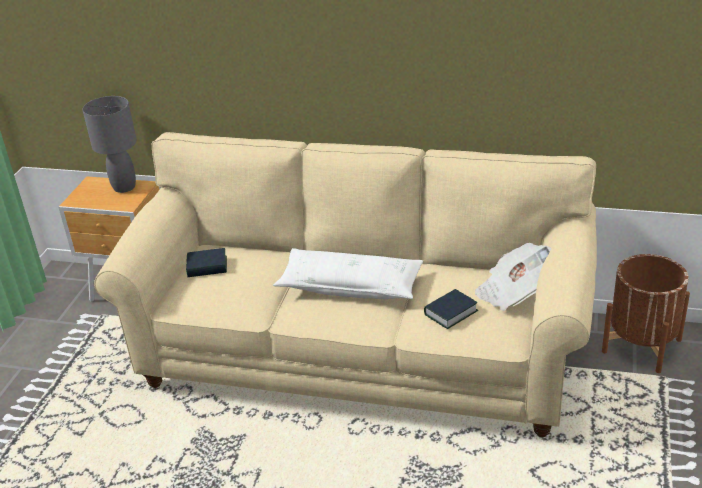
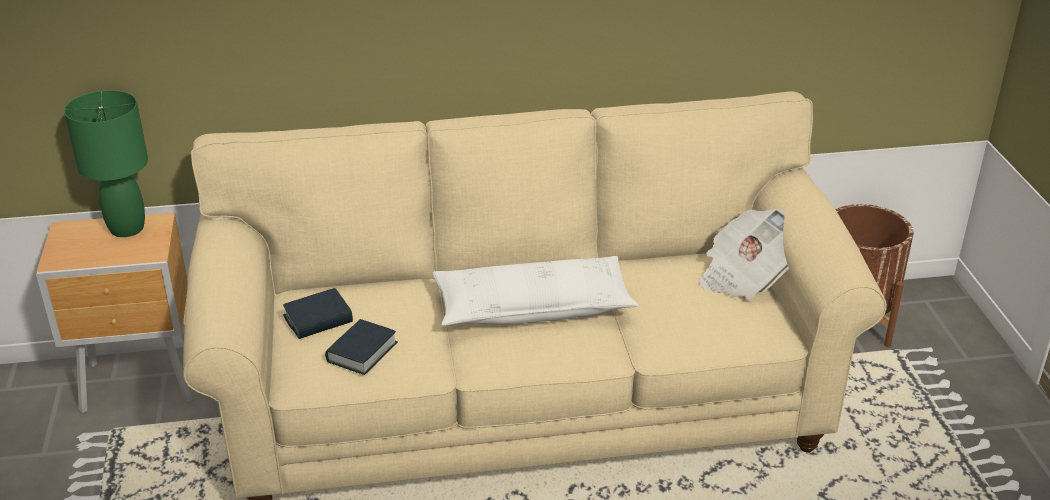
camera: 25 degrees left, 0 degrees up
grey table lamp [82,96,137,193] -> green table lamp [64,90,148,237]
book [424,289,478,329] -> book moved to [325,319,398,375]

